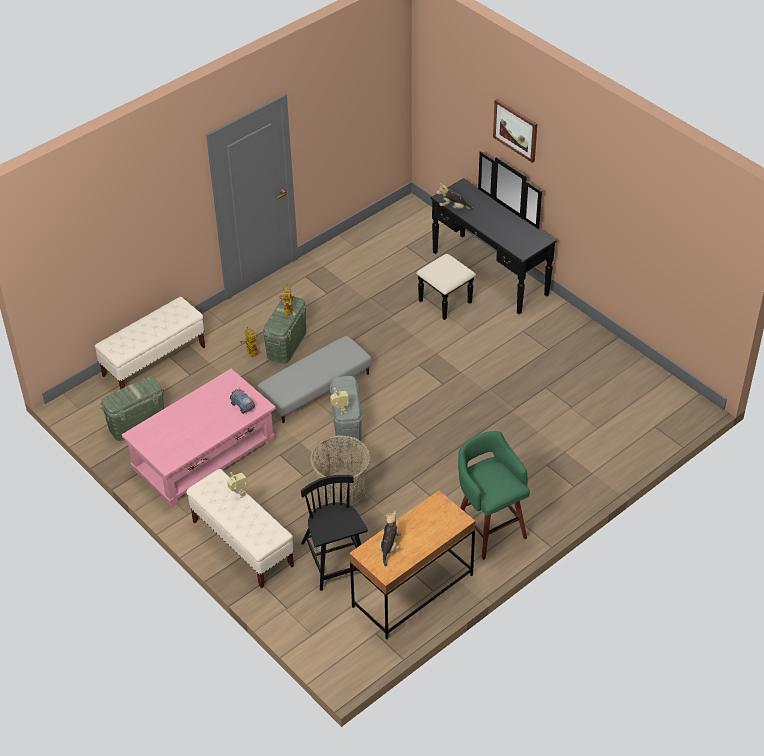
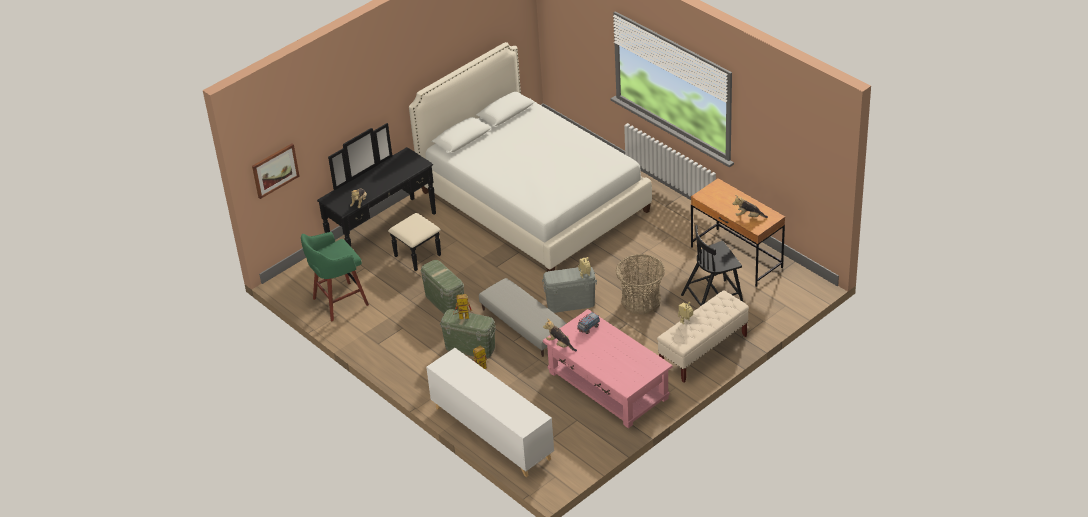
camera: 90 degrees left, 5 degrees down
beige bench [95,297,205,389] -> white cabinet [426,348,554,477]
green storage box [100,376,164,441] -> green storage box moved to [421,260,464,314]
green stool [458,431,530,560] -> green stool moved to [301,232,369,321]
picture [493,99,537,163] -> picture moved to [252,144,300,199]
none -> white bed [409,42,652,272]
none -> plush toy [543,318,577,351]

